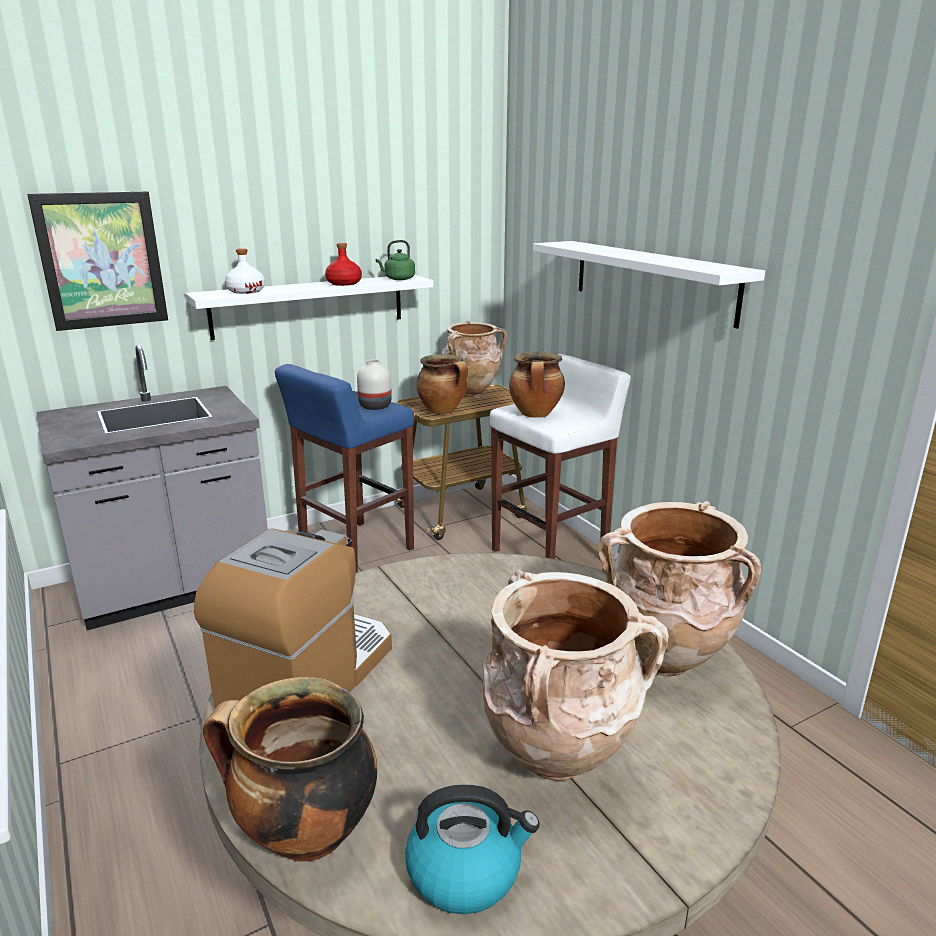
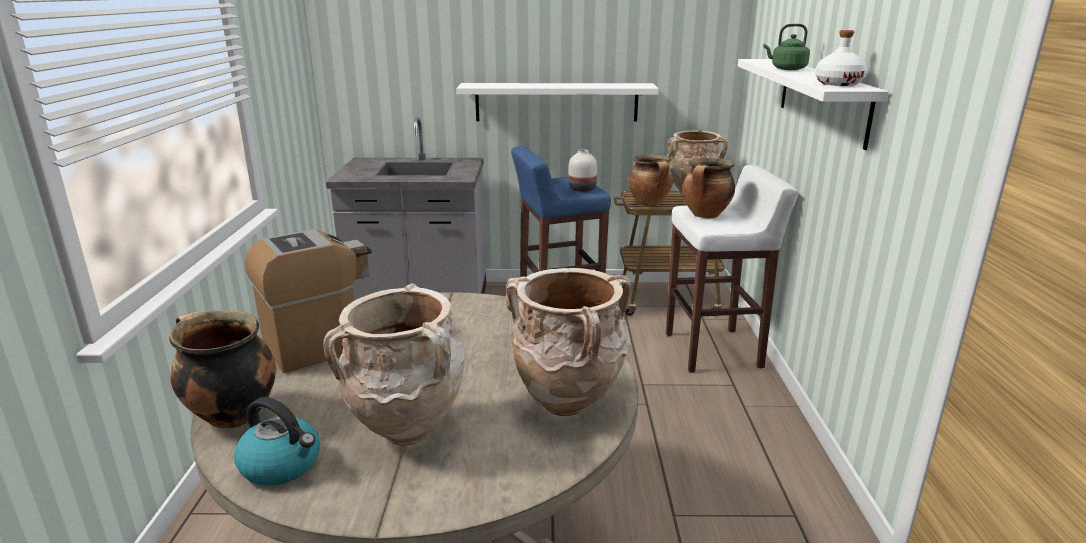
camera: 30 degrees right, 0 degrees up
picture [27,191,168,331] -> none
white bottle [225,248,265,294] -> white bottle moved to [815,30,867,86]
red bottle [325,243,362,286] -> none
green kettle [376,240,415,280] -> green kettle moved to [763,24,810,70]

